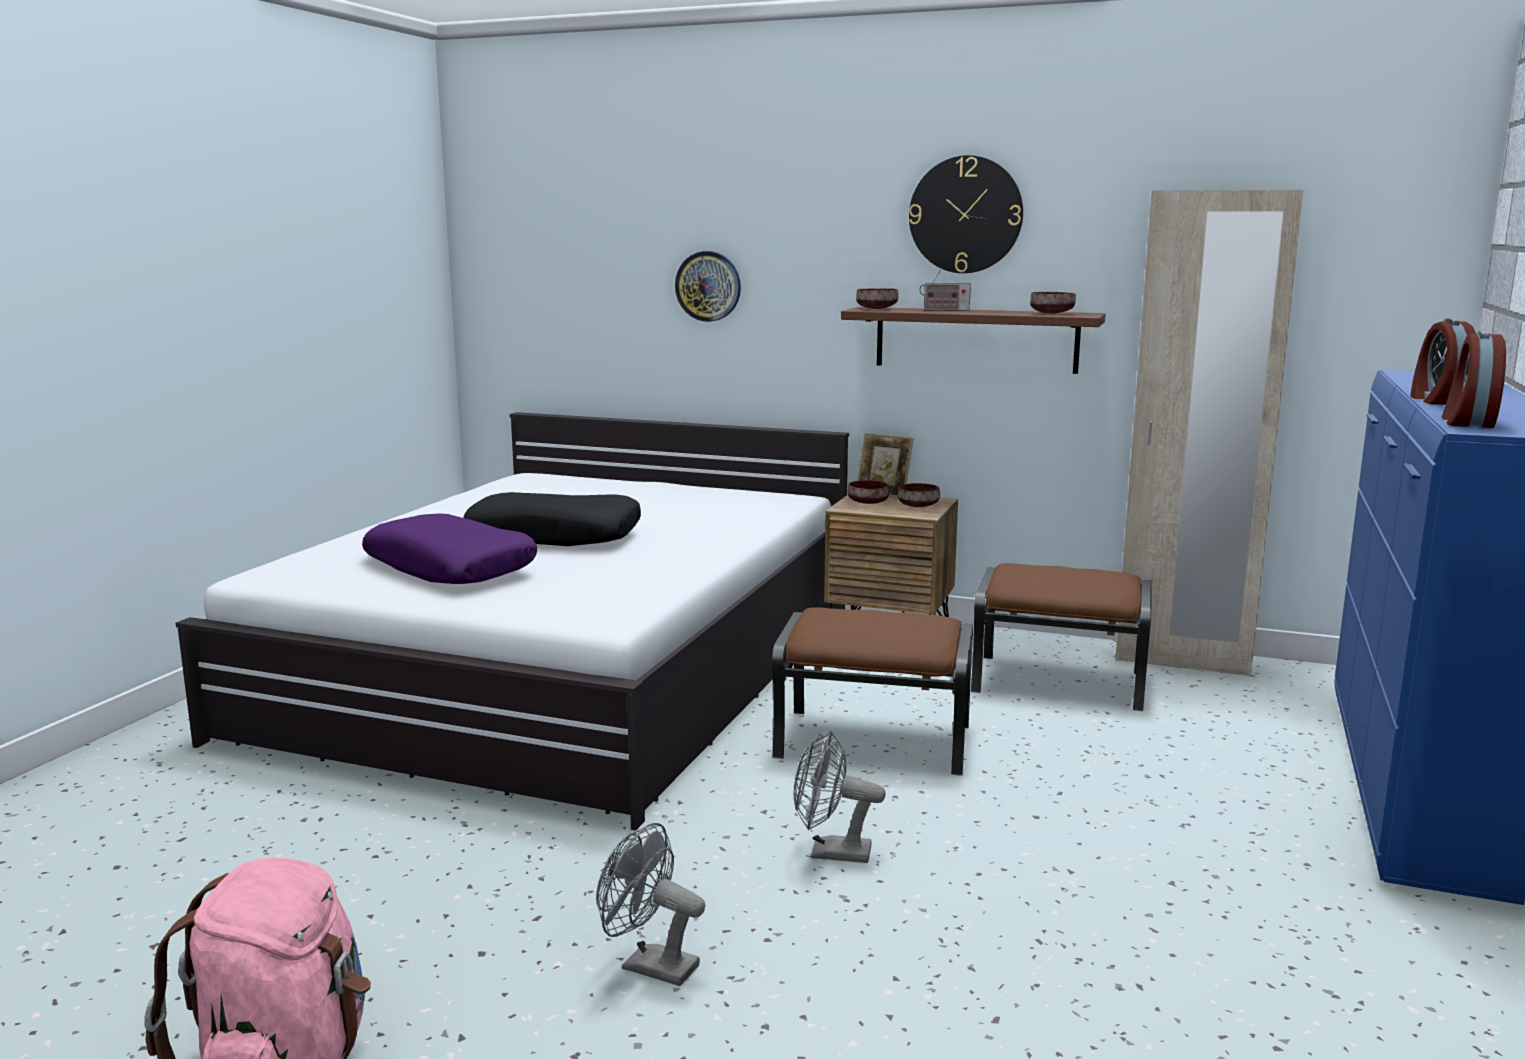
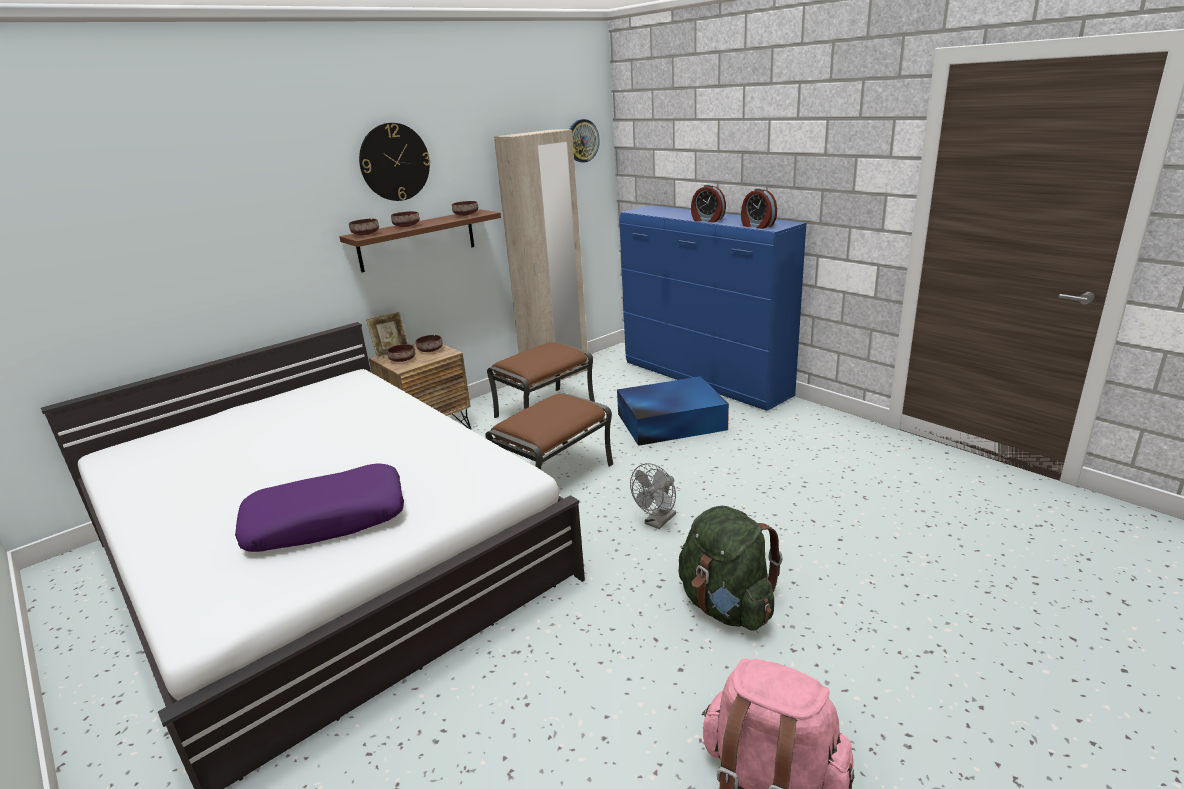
camera: 60 degrees left, 10 degrees up
black pillow [463,492,641,546] -> none
grey fan [596,823,705,986] -> green backpack [679,506,783,631]
wall clock [675,251,741,322] -> wall clock moved to [569,119,600,163]
radio [920,268,971,311] -> brown bowl [391,211,420,227]
none -> blue storage box [617,376,729,446]

